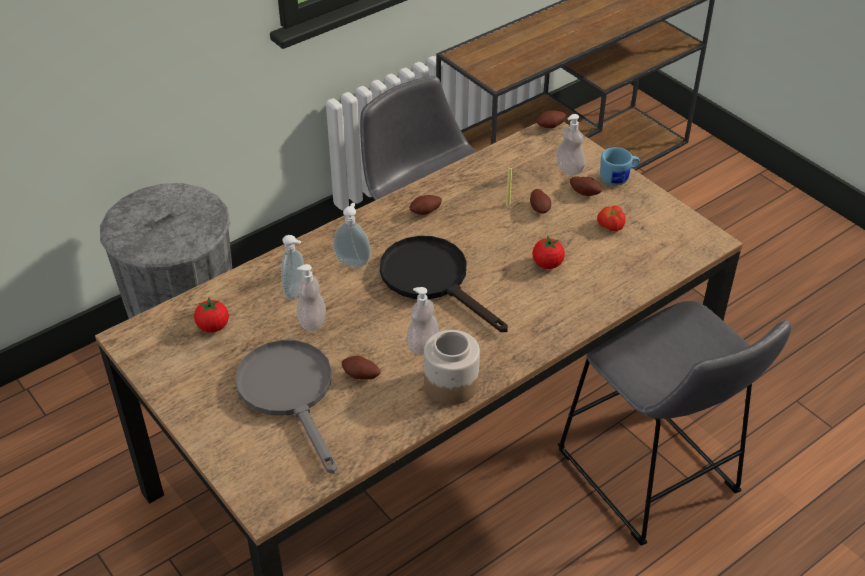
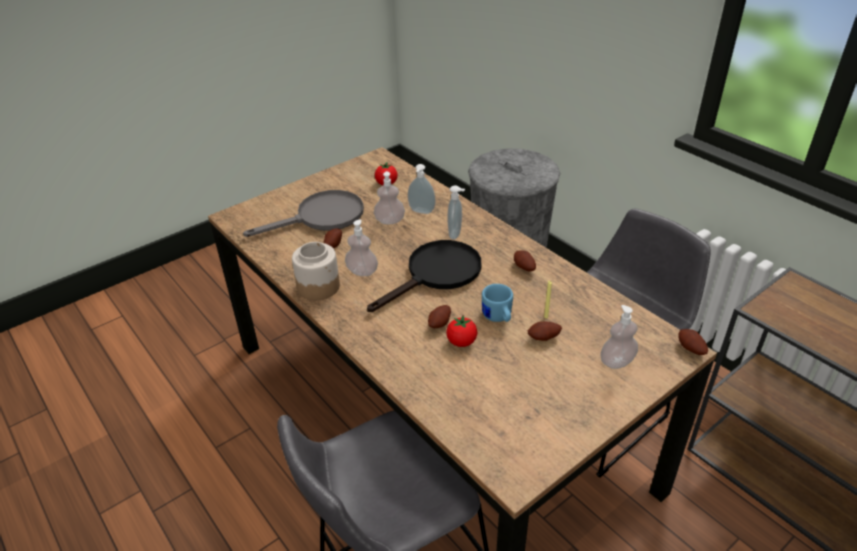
camera: 90 degrees right, 5 degrees down
potato [570,176,602,196] -> potato moved to [428,305,451,328]
tomato [597,205,626,231] -> none
blue mug [600,147,640,186] -> blue mug moved to [482,284,513,322]

